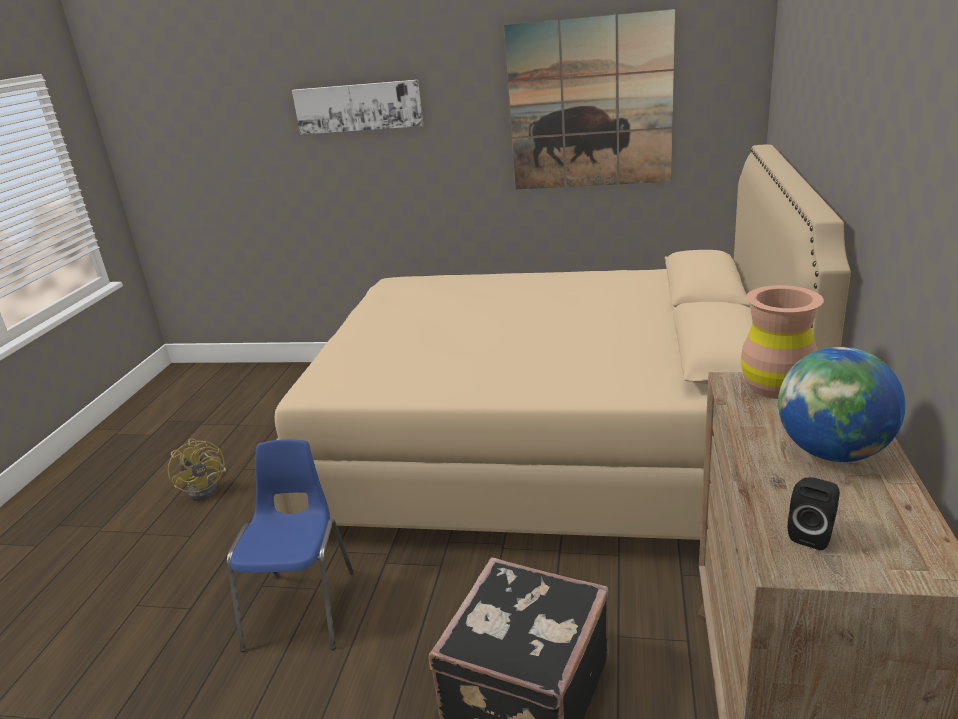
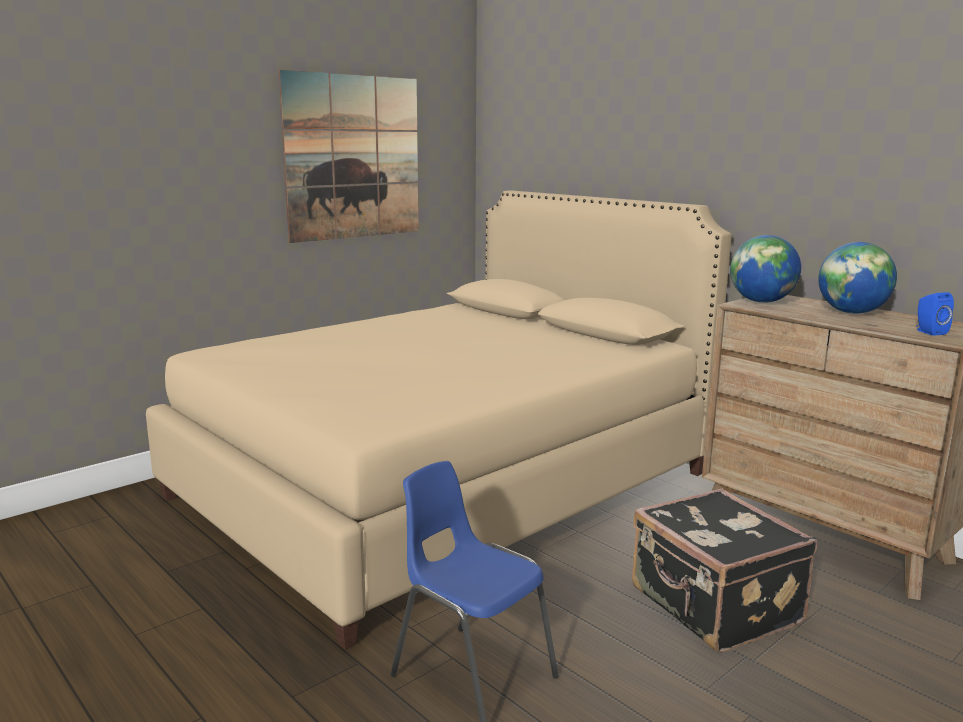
camera: 55 degrees left, 10 degrees down
yellow fan [168,439,226,500] -> none
picture [292,80,423,135] -> none
brown vase [741,285,824,399] -> globe [730,235,801,303]
black speaker [788,477,840,550] -> blue speaker [916,292,954,336]

